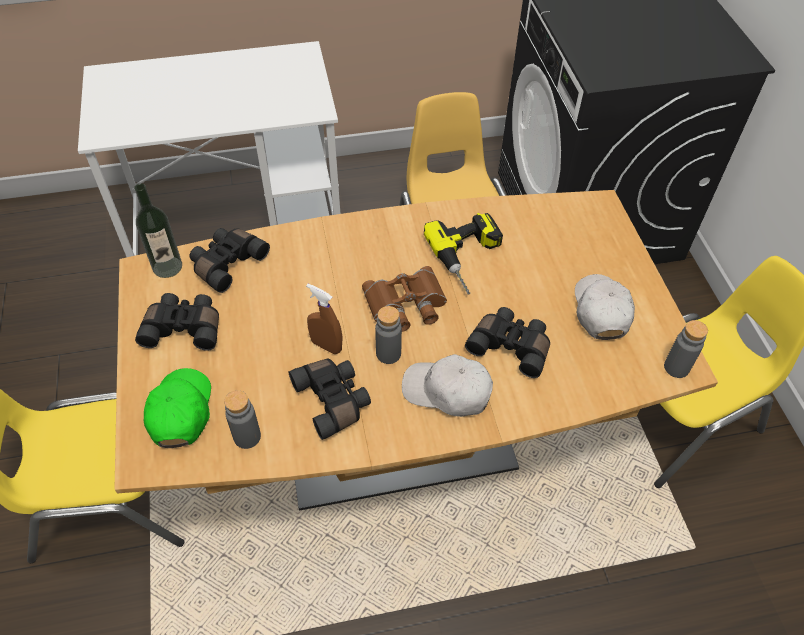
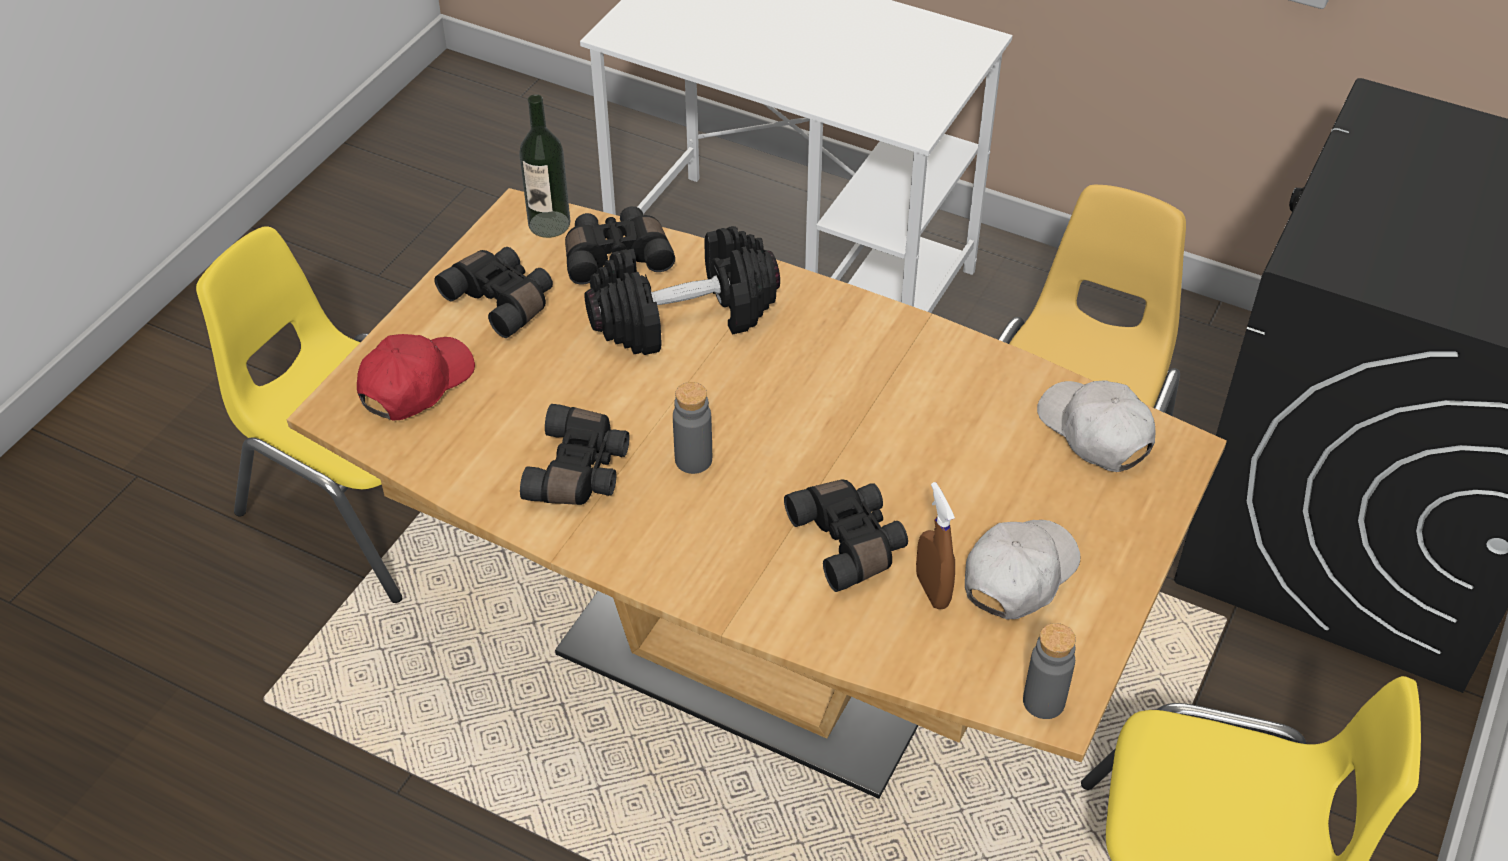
camera: 40 degrees right, 5 degrees down
green cap [144,368,211,448] -> red cap [357,334,475,421]
grey bottle [224,390,261,449] -> none
brown spray bottle [306,284,343,354] -> brown spray bottle moved to [916,482,955,609]
brown binoculars [362,266,447,332] -> none
white cap [402,354,493,417] -> white cap moved to [1037,380,1156,472]
power drill [424,213,503,294] -> none
none -> black dumbbell [584,226,780,355]

